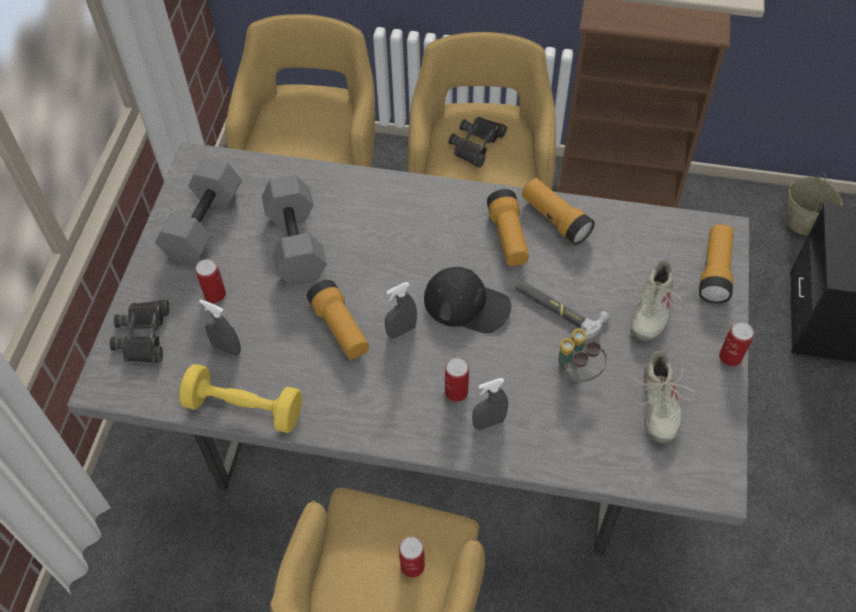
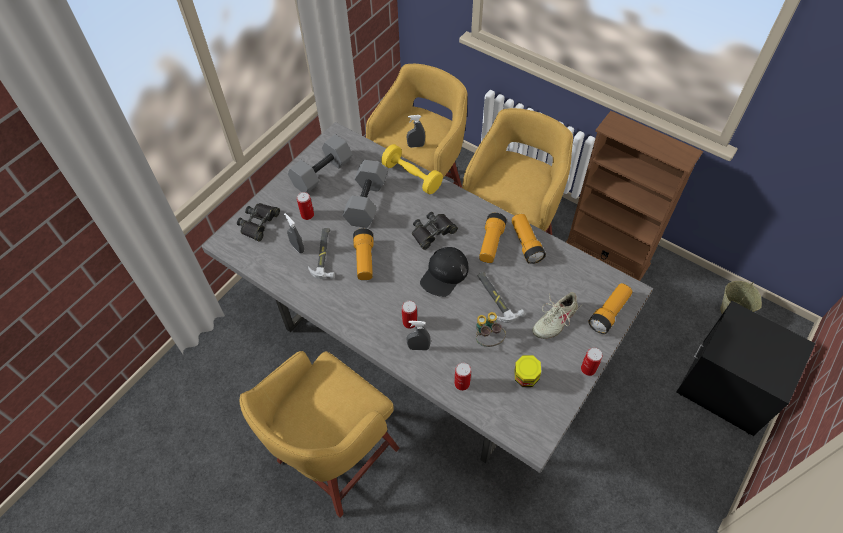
camera: 25 degrees right, 0 degrees up
yellow dumbbell [179,364,302,433] -> yellow dumbbell moved to [381,144,443,195]
grey spray bottle [385,282,417,339] -> grey spray bottle moved to [407,115,425,148]
can [399,537,425,578] -> can moved to [454,363,471,391]
black cap [424,266,511,334] -> black cap turned 75 degrees clockwise [420,247,468,297]
black binoculars [448,117,507,168] -> black binoculars moved to [412,212,458,250]
beige shoe [628,351,696,444] -> jar [515,355,541,387]
none -> hammer [308,228,335,279]

